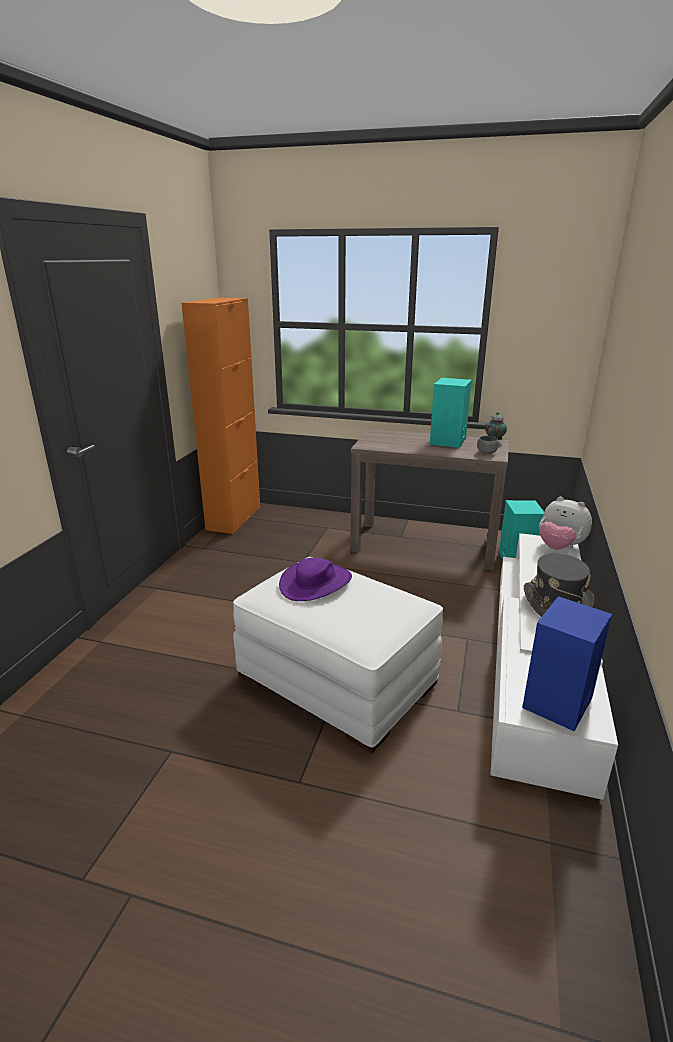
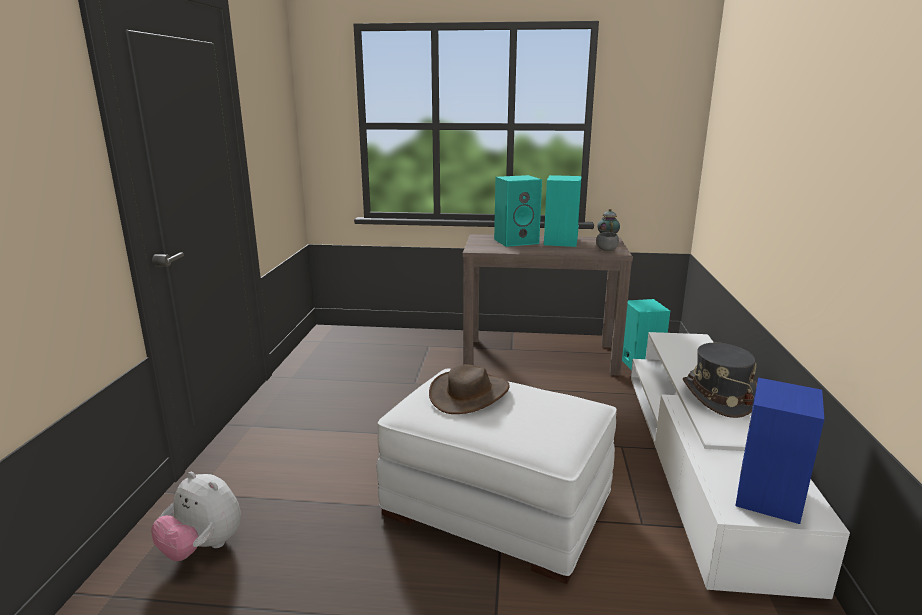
camera: 10 degrees left, 5 degrees down
orange cabinet [182,298,260,534] -> none
purple hat [279,558,352,601] -> brown hat [429,365,510,414]
plush toy [539,497,592,550] -> plush toy moved to [151,472,241,561]
none -> turquoise speaker [494,175,542,247]

